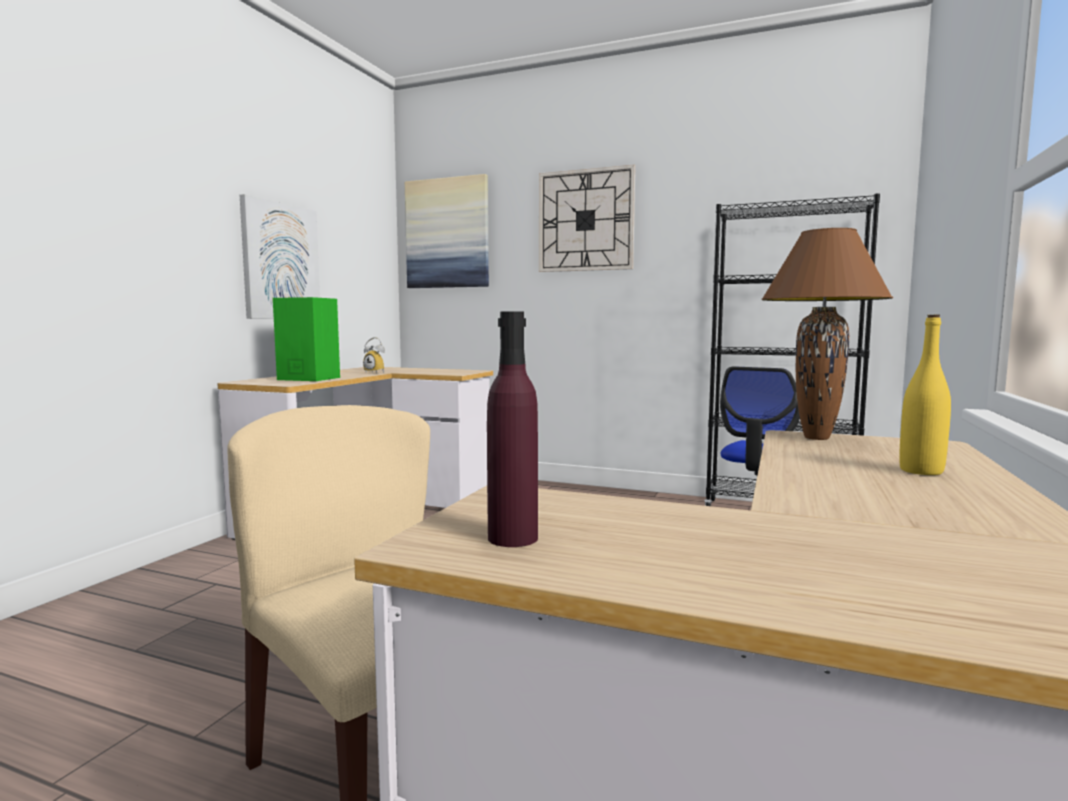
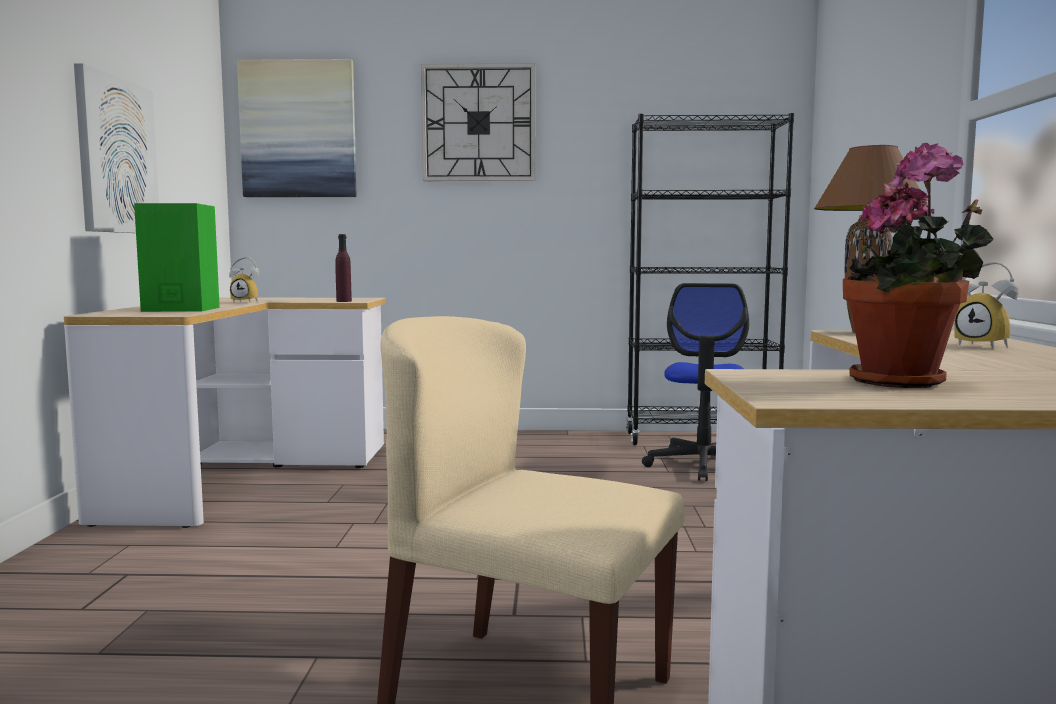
camera: 20 degrees left, 0 degrees up
purple bottle [487,311,538,547] -> purple bottle moved to [335,234,352,302]
yellow bottle [899,315,951,475] -> alarm clock [954,262,1018,349]
none -> potted plant [843,143,993,388]

